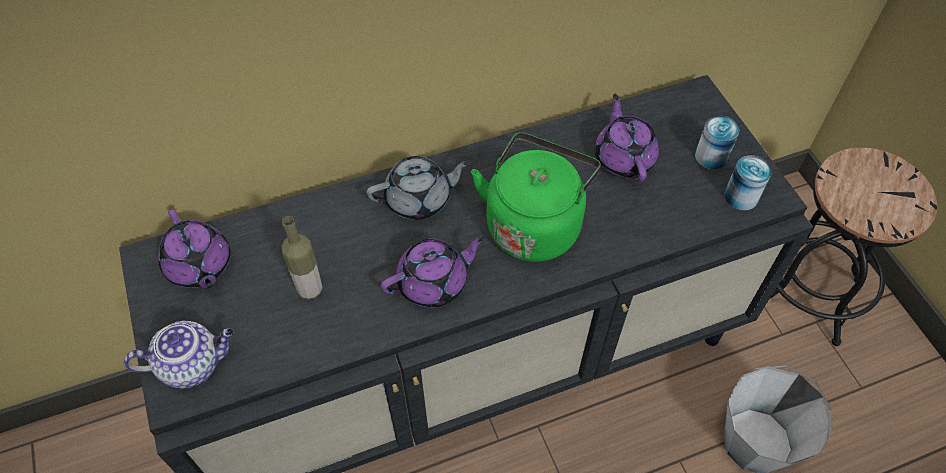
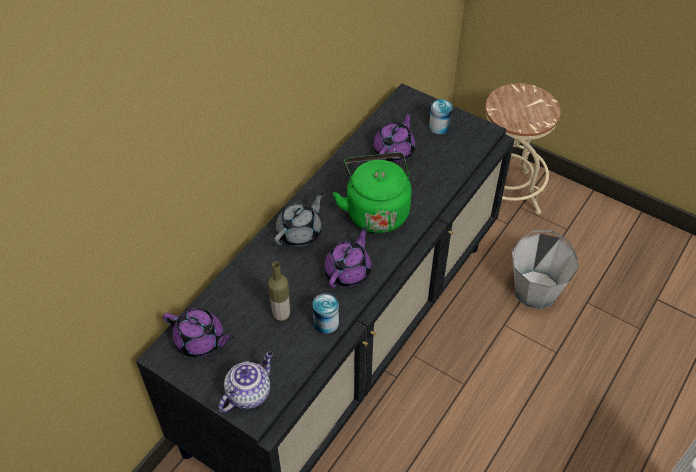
camera: 35 degrees left, 5 degrees down
purple teapot [595,94,659,182] -> purple teapot turned 75 degrees clockwise [373,111,415,162]
can [724,155,772,211] -> can moved to [313,293,339,334]
black stool [770,147,937,346] -> beige stool [485,83,561,215]

